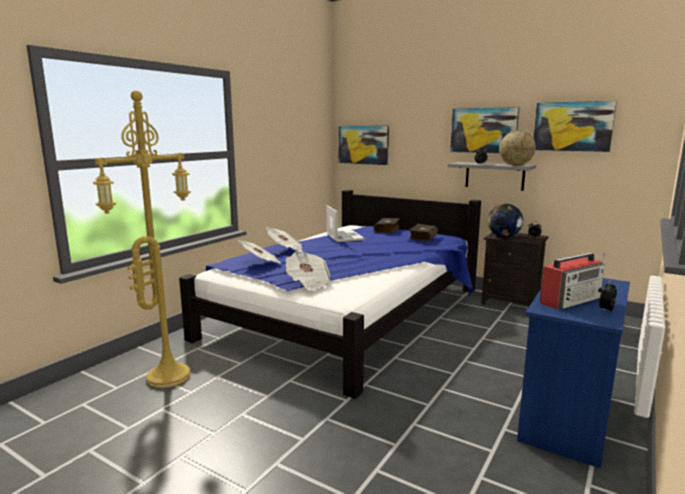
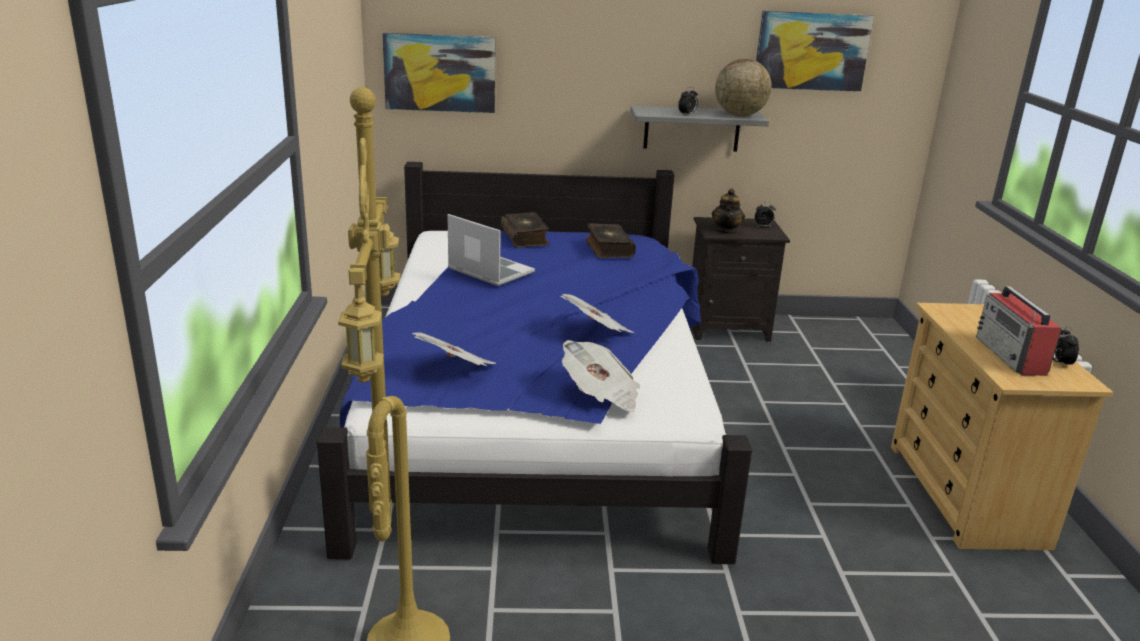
camera: 35 degrees left, 10 degrees up
newspaper [266,228,302,251] -> newspaper moved to [560,294,634,333]
picture [450,107,519,153] -> none
globe [488,204,523,237] -> teapot [712,188,745,234]
blue dresser [517,278,630,468] -> beige dresser [891,303,1113,550]
radio [540,252,605,310] -> radio turned 150 degrees clockwise [976,286,1062,376]

